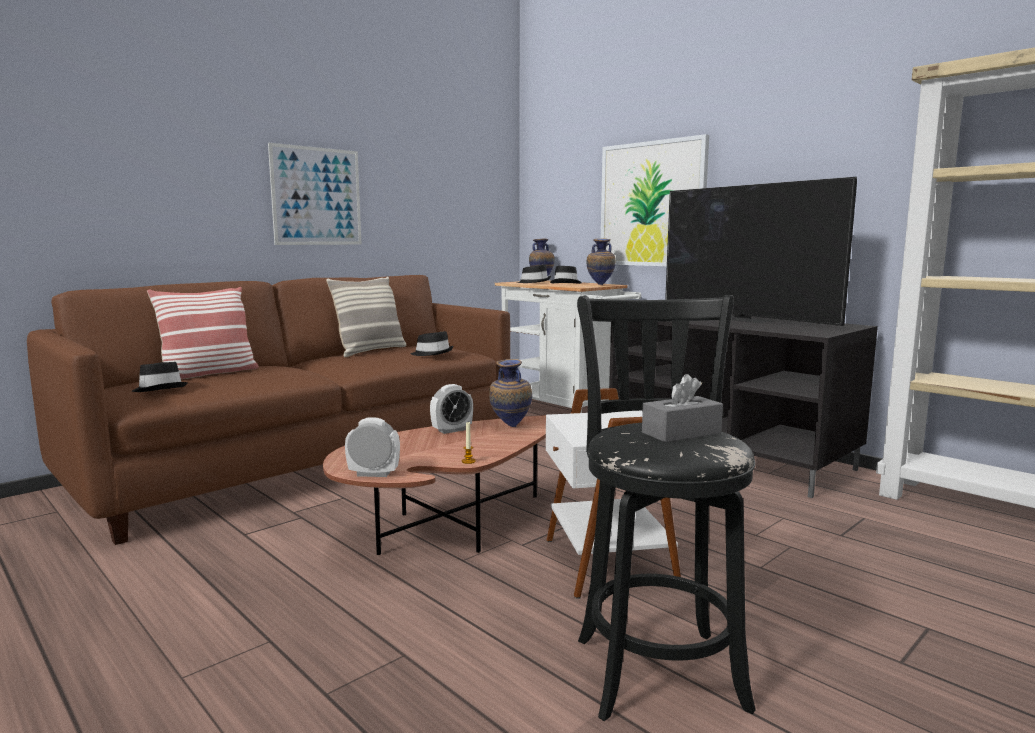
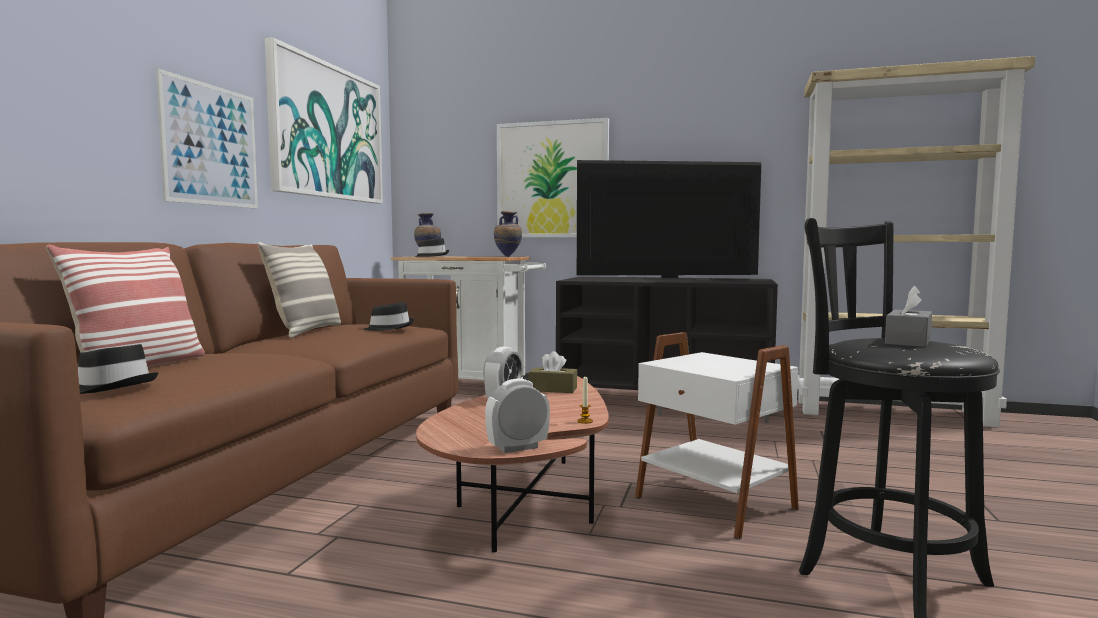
camera: 30 degrees left, 5 degrees down
vase [489,359,532,427] -> brown tissue box [529,351,577,393]
black hat [550,266,582,284] -> none
television [665,177,857,326] -> television turned 150 degrees clockwise [577,160,761,280]
none -> picture [265,37,383,204]

